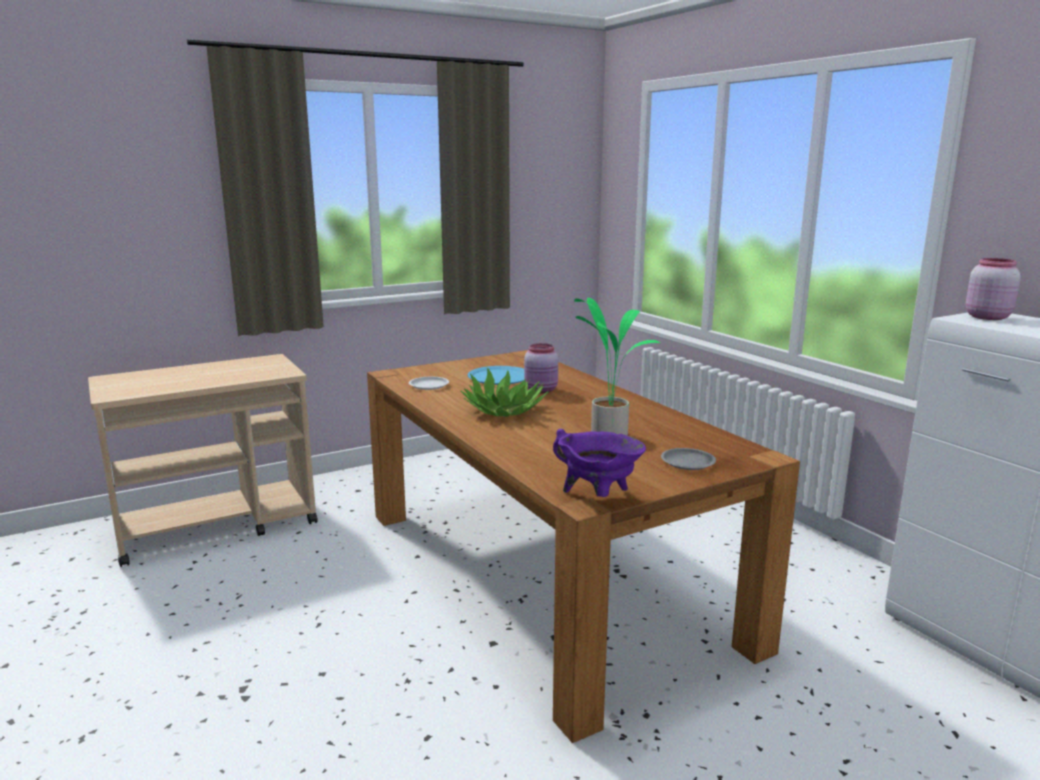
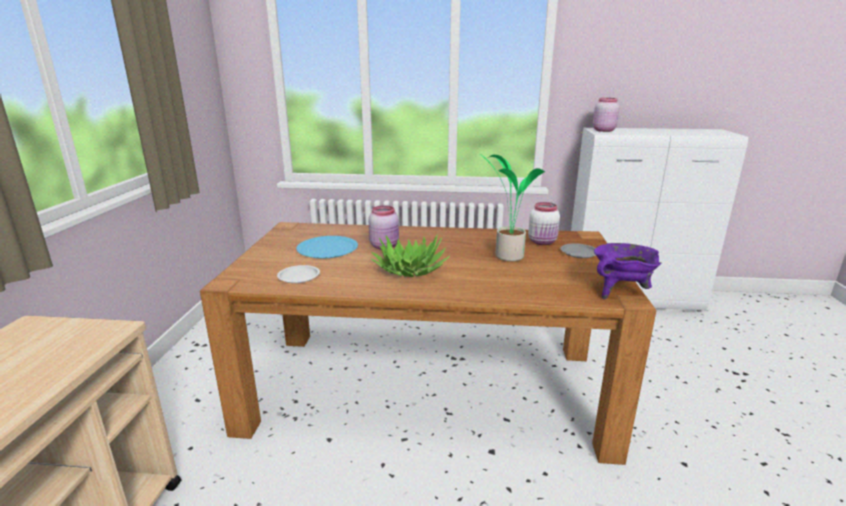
camera: 55 degrees left, 5 degrees up
none -> white jar [528,202,560,245]

